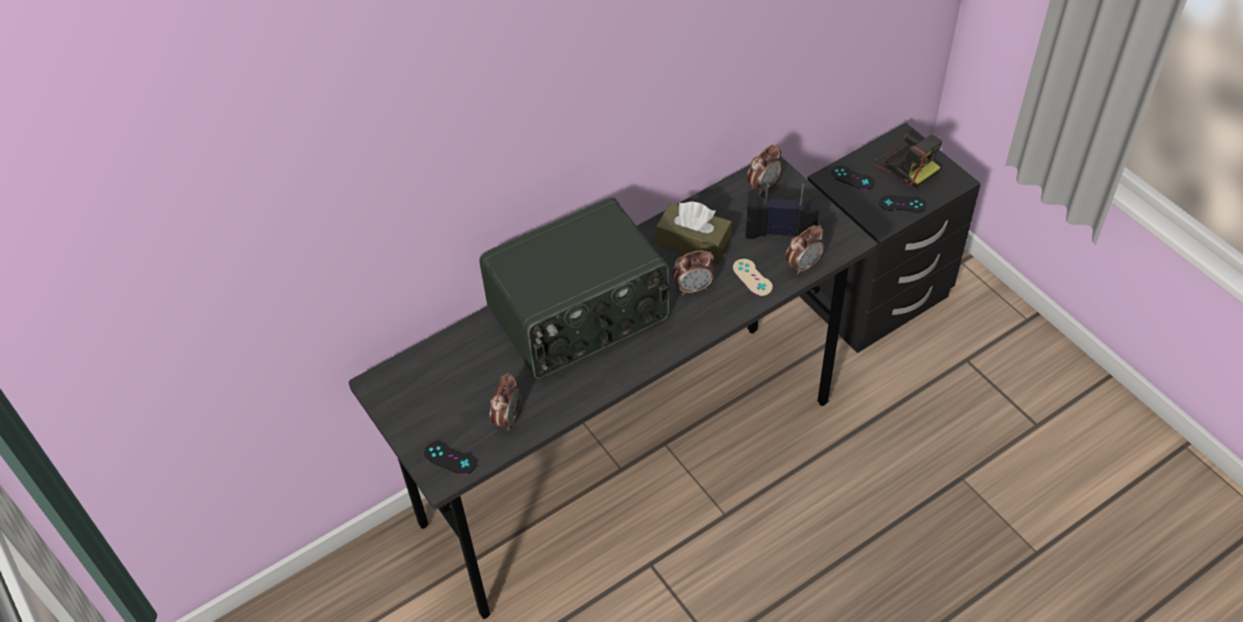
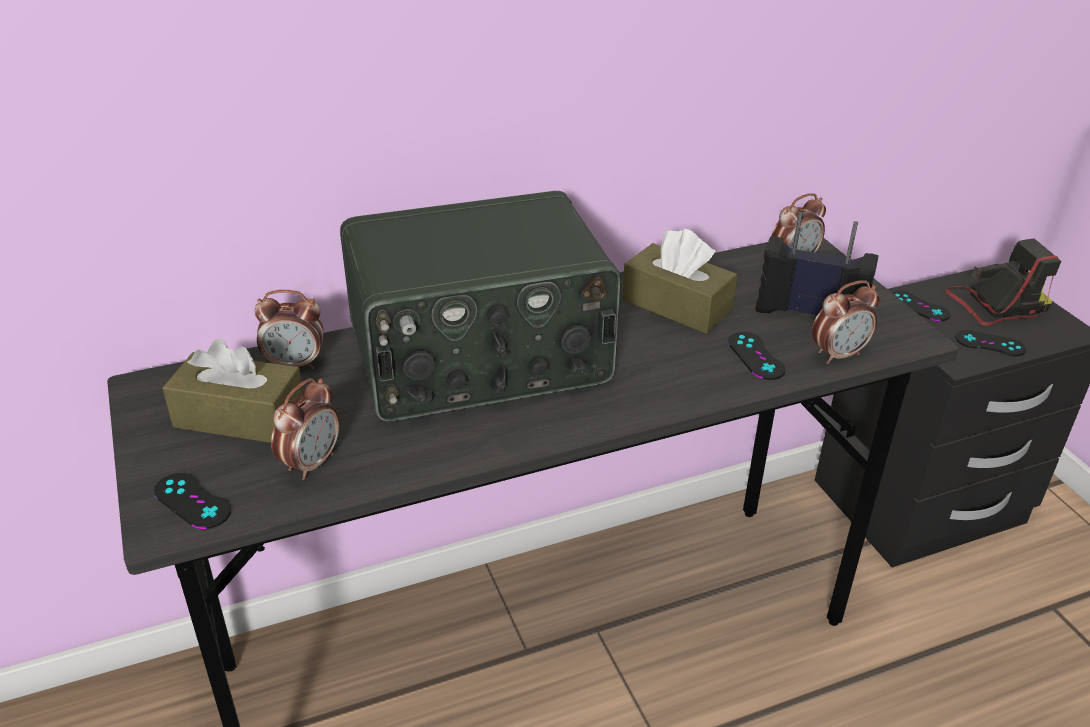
camera: 10 degrees right, 15 degrees down
alarm clock [672,250,714,295] -> alarm clock moved to [255,290,323,369]
beige game controller [733,259,773,296] -> black game controller [728,332,786,380]
camera [873,133,942,189] -> camera turned 75 degrees counterclockwise [945,238,1061,326]
none -> brown tissue box [162,338,303,443]

